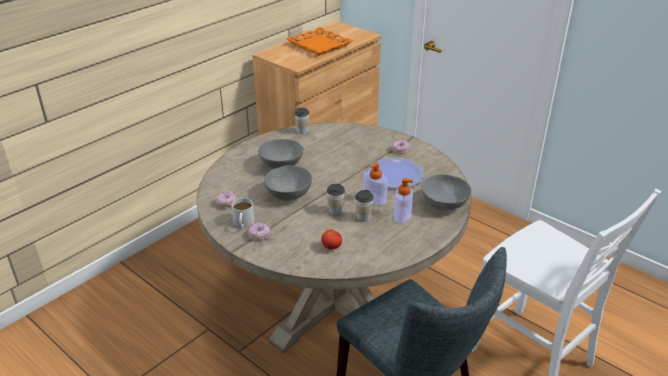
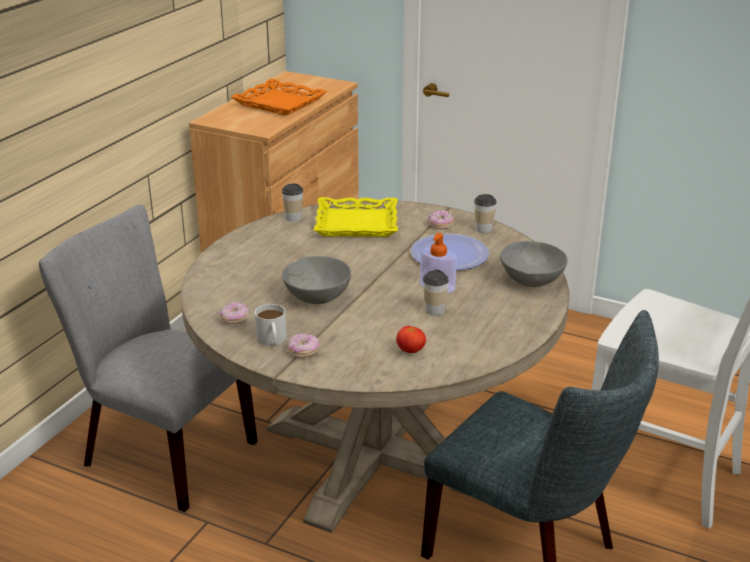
camera: 15 degrees left, 5 degrees down
grey bowl [258,139,304,169] -> none
cup [327,184,345,215] -> cup moved to [474,194,496,233]
soap dispenser [394,178,413,223] -> none
none -> grey chair [39,205,258,512]
none -> yellow tray [314,197,398,237]

